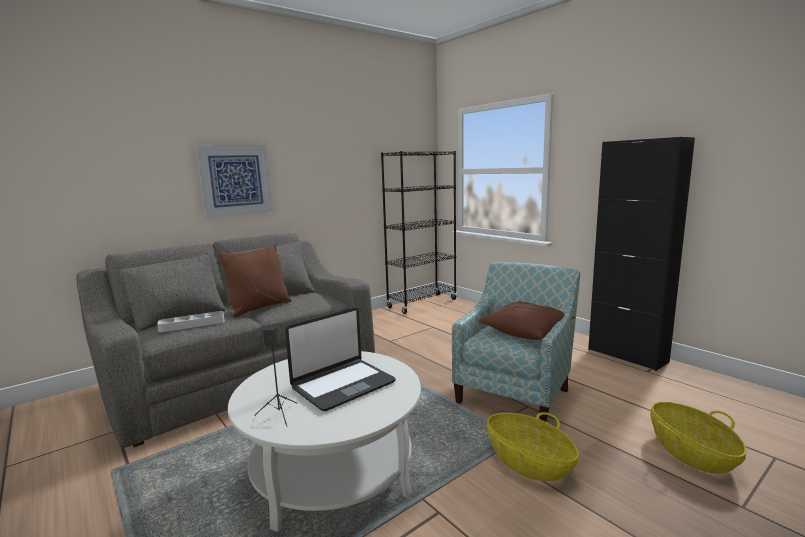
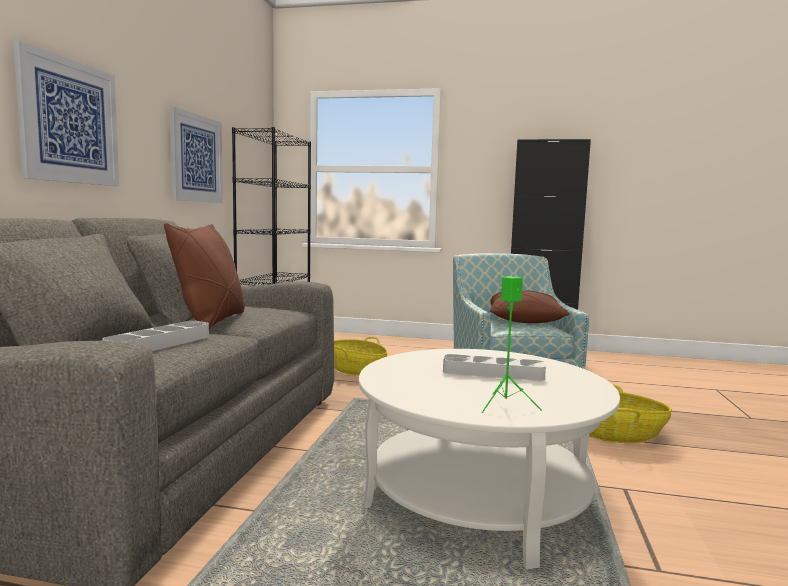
camera: 40 degrees left, 5 degrees down
black speaker [254,326,297,427] -> green speaker [482,276,542,413]
laptop [285,307,396,411] -> grey tray [443,354,546,381]
basket [650,402,747,473] -> basket moved to [334,337,387,376]
none -> picture [169,106,223,203]

